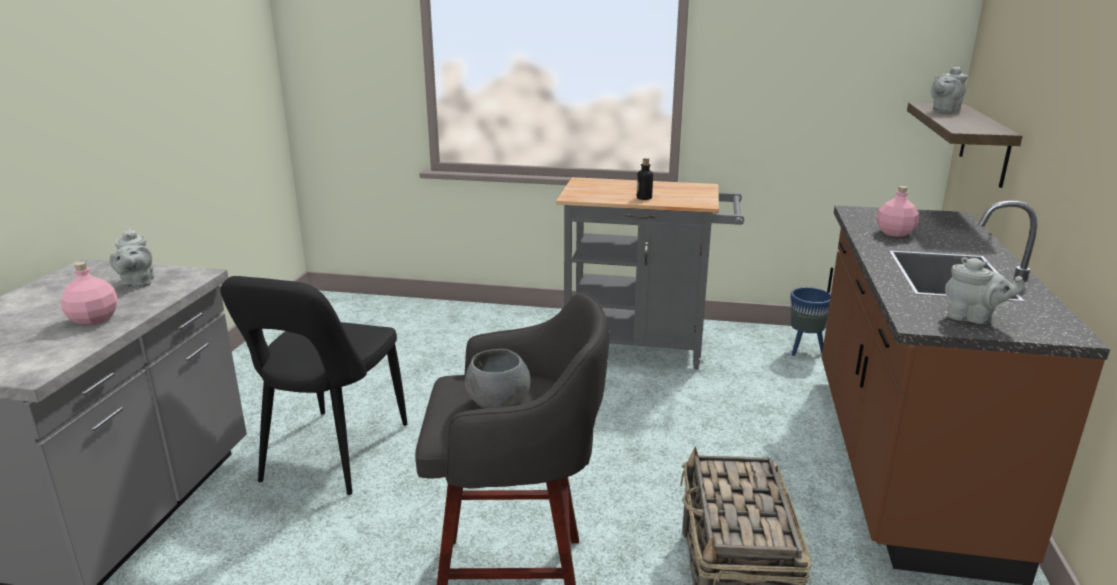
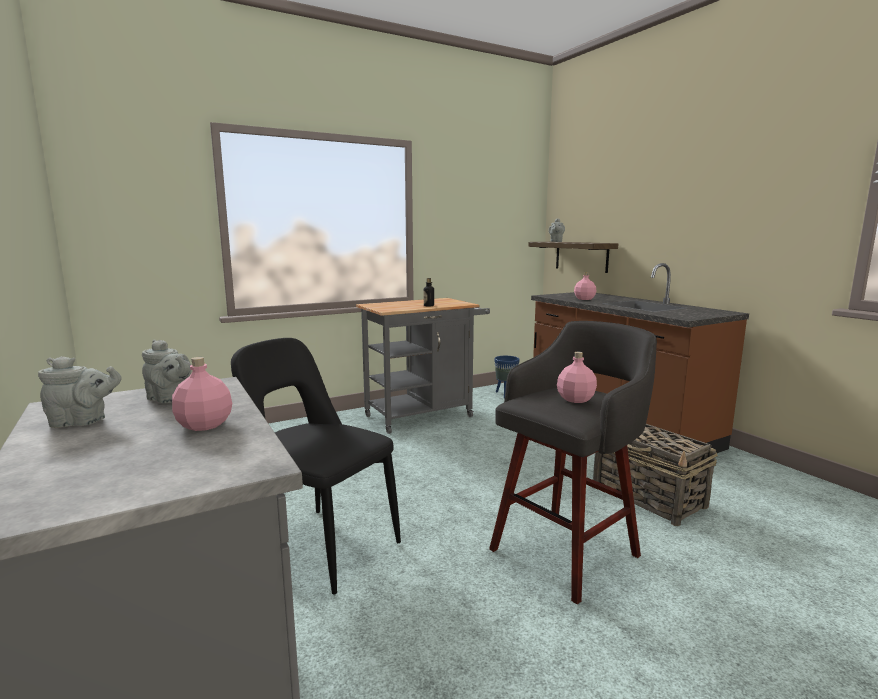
camera: 40 degrees left, 10 degrees down
black chair [220,276,407,495] -> black chair turned 150 degrees clockwise [231,338,401,594]
grey bowl [465,349,530,408] -> pink bottle [557,352,597,403]
grey teapot [945,257,1025,324] -> grey teapot moved to [38,356,122,428]

